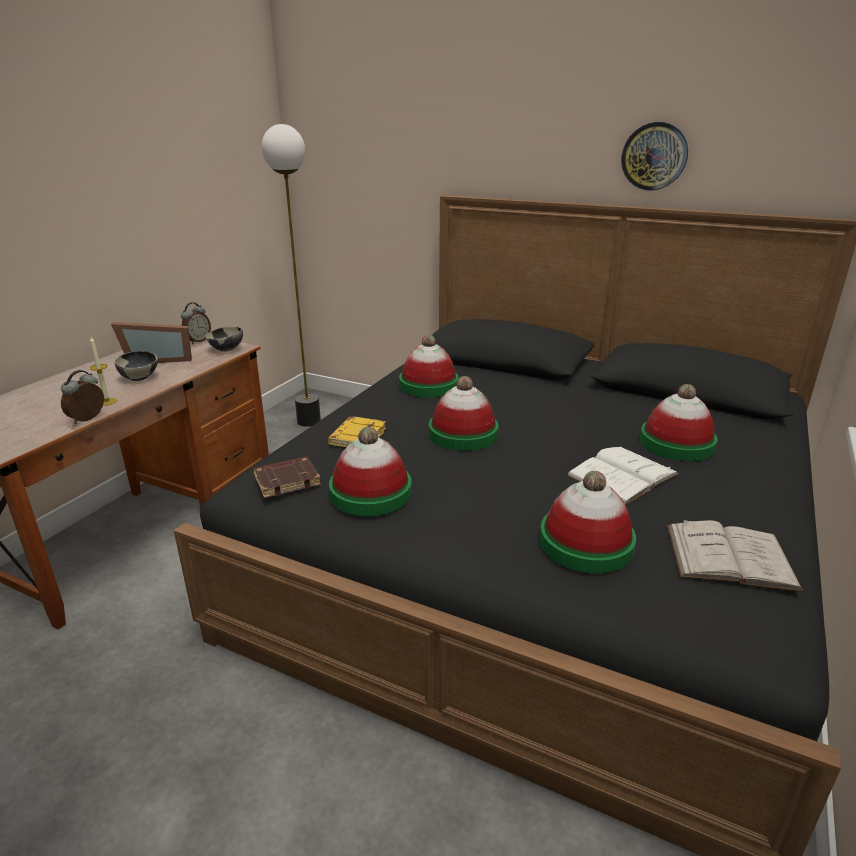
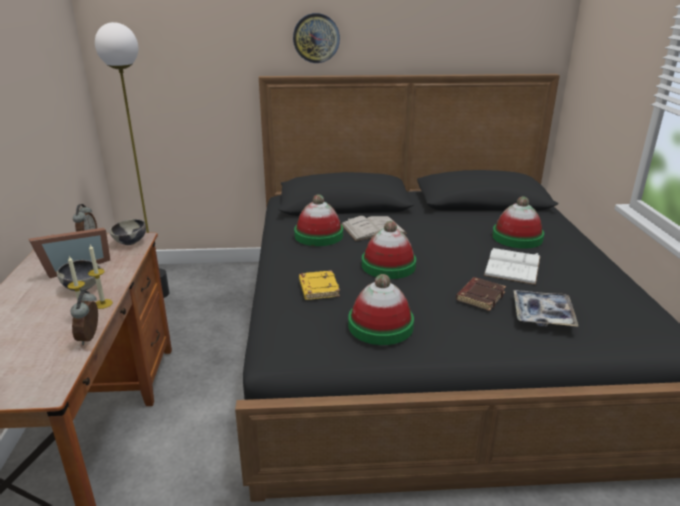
camera: 30 degrees left, 0 degrees up
brown book [253,457,321,498] -> brown book moved to [456,277,506,311]
hat [540,471,636,573] -> tray [513,290,579,327]
wall clock [621,122,688,191] -> wall clock moved to [293,13,340,63]
white book [667,520,803,592] -> white book moved to [341,216,407,241]
none -> candle [88,245,113,309]

